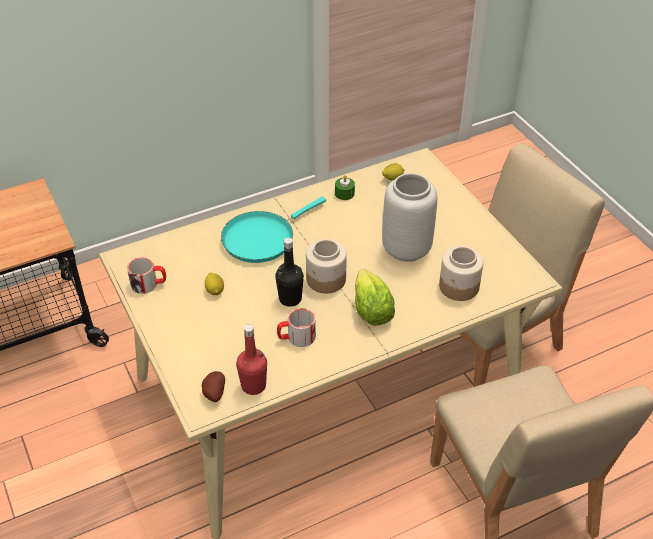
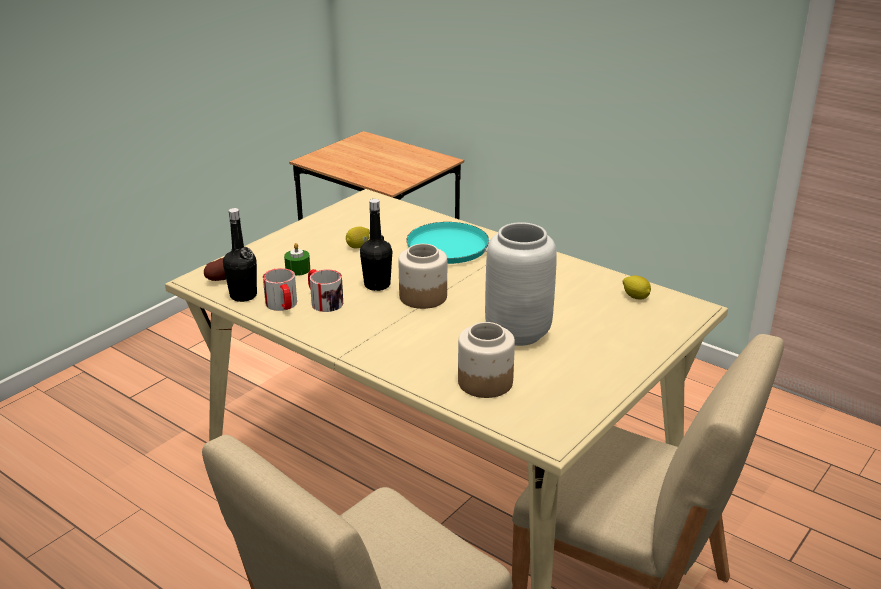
camera: 65 degrees right, 15 degrees down
mug [127,257,166,294] -> mug moved to [263,268,297,311]
red bottle [236,324,267,395] -> black bottle [223,208,257,302]
green candle [335,175,355,200] -> green candle moved to [284,243,310,276]
lettuce [355,269,395,326] -> none

